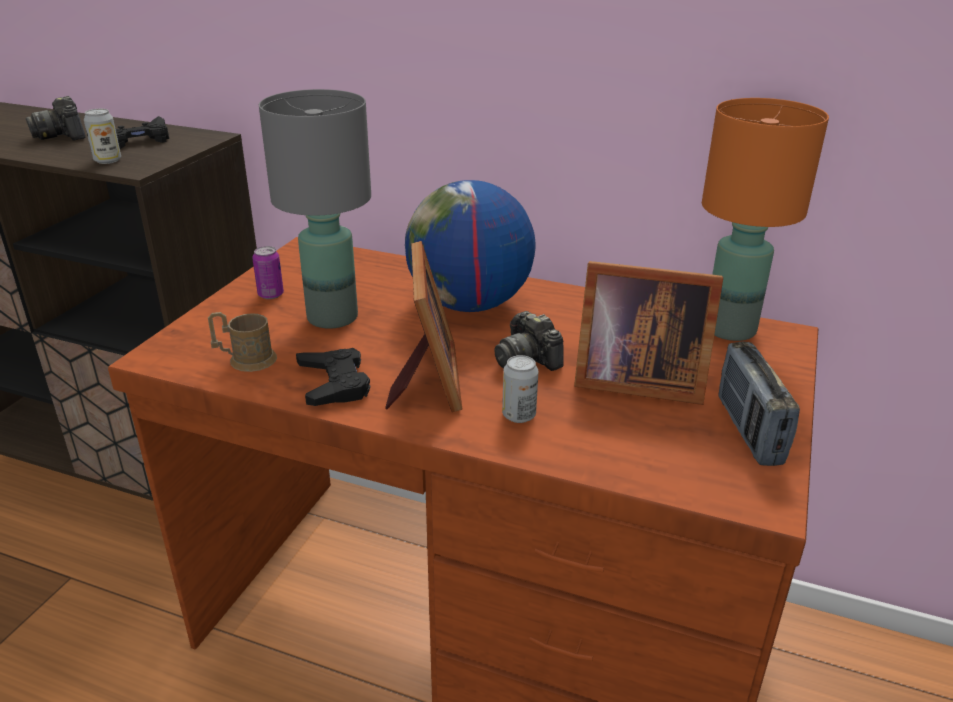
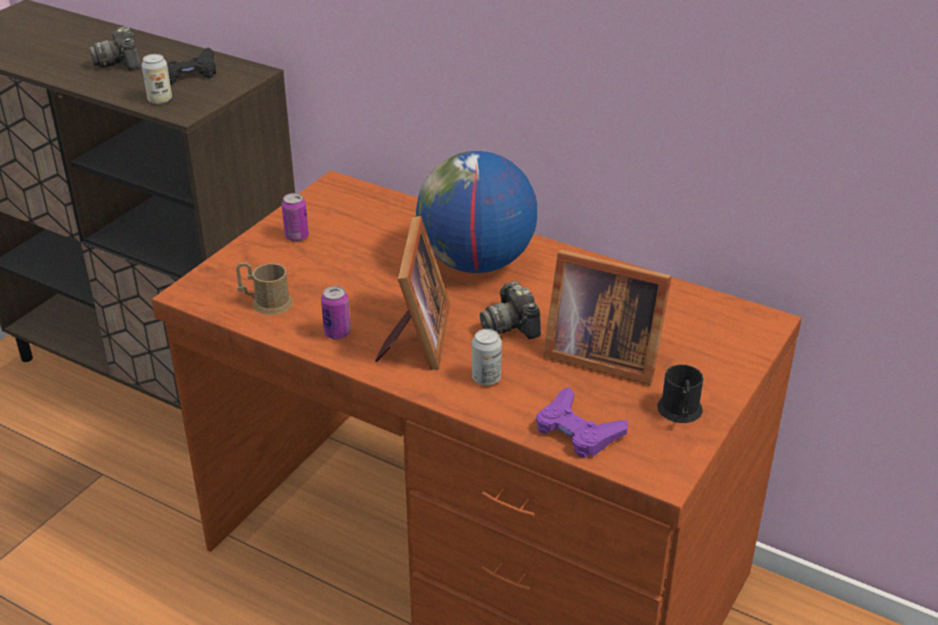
camera: 10 degrees right, 5 degrees up
grey table lamp [259,89,371,329] -> none
black game controller [296,348,370,406] -> can [321,286,351,339]
orange table lamp [702,98,829,341] -> none
radio [718,342,800,466] -> black mug [657,364,703,423]
none -> purple game controller [536,387,628,458]

